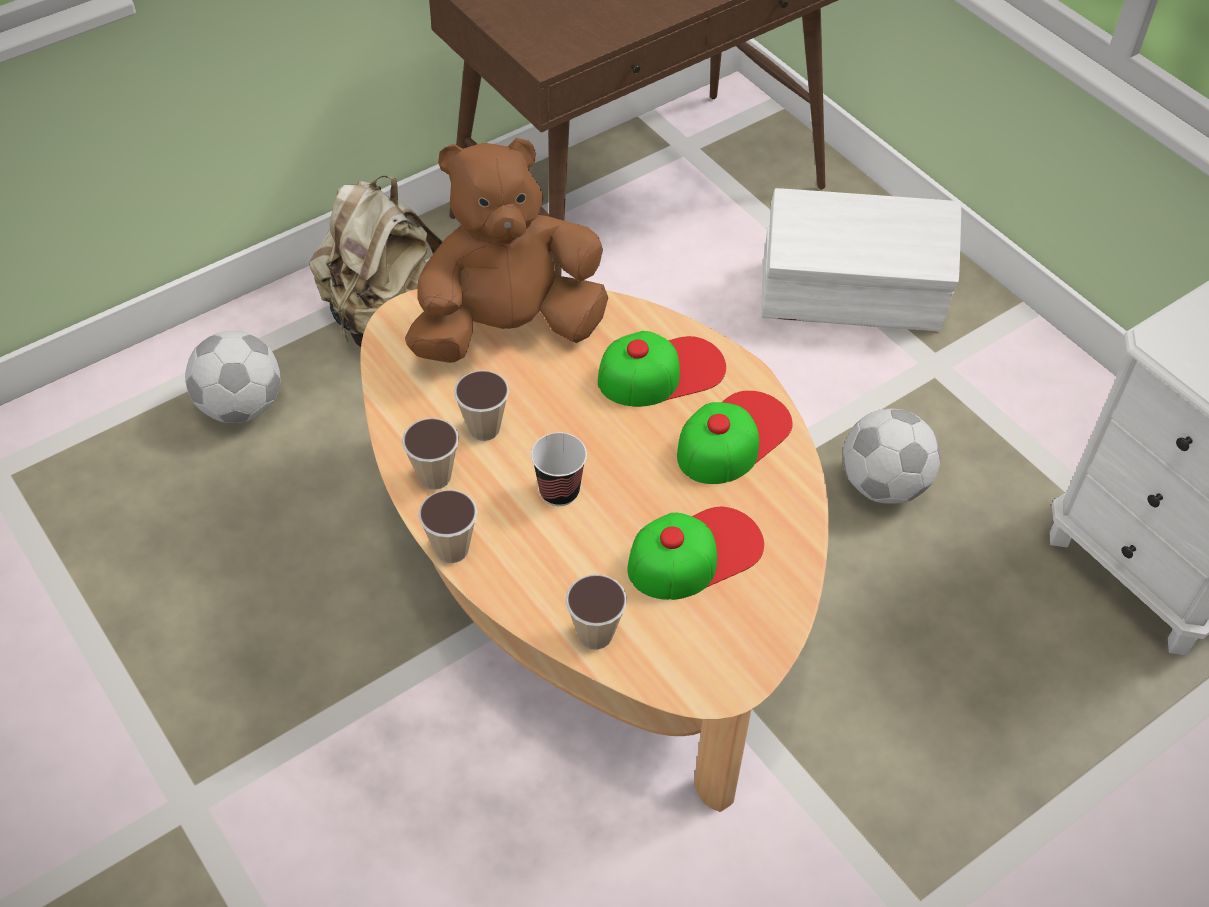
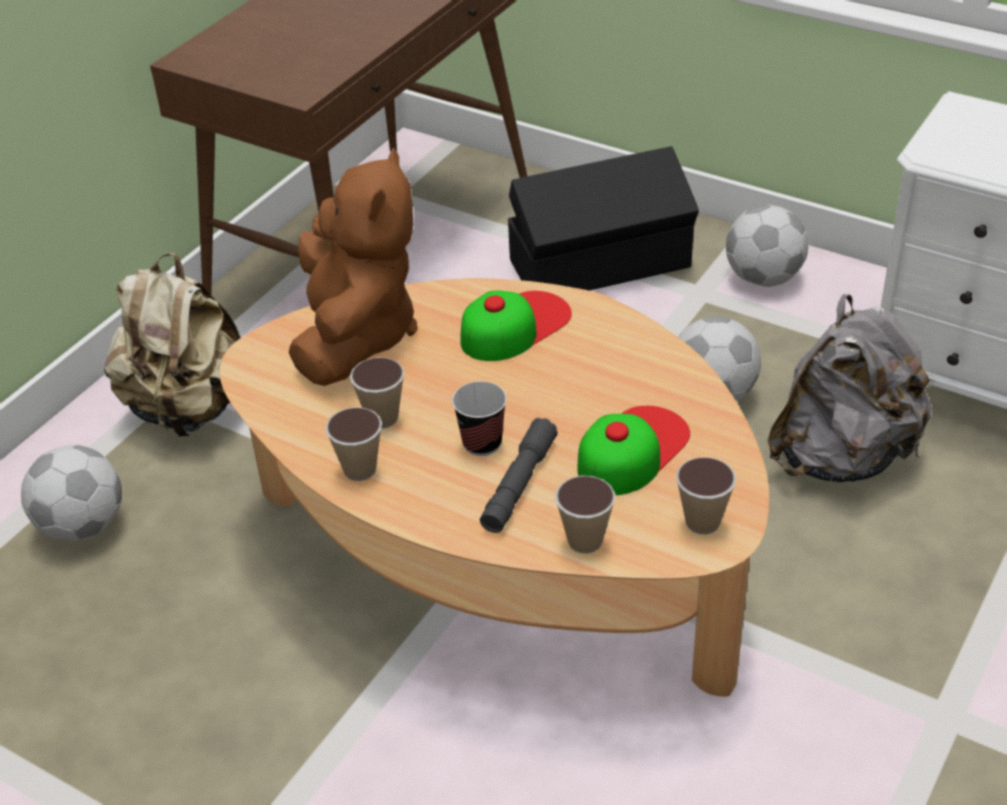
camera: 20 degrees left, 10 degrees down
brown plush toy [405,138,608,363] -> brown plush toy turned 135 degrees clockwise [289,147,418,386]
cup [418,490,478,563] -> cup moved to [676,457,736,534]
cap [677,391,793,484] -> none
white storage box [762,188,961,331] -> black storage box [508,146,699,291]
none -> grey flashlight [480,418,558,533]
none -> football [726,204,808,287]
none -> grey backpack [767,294,934,482]

